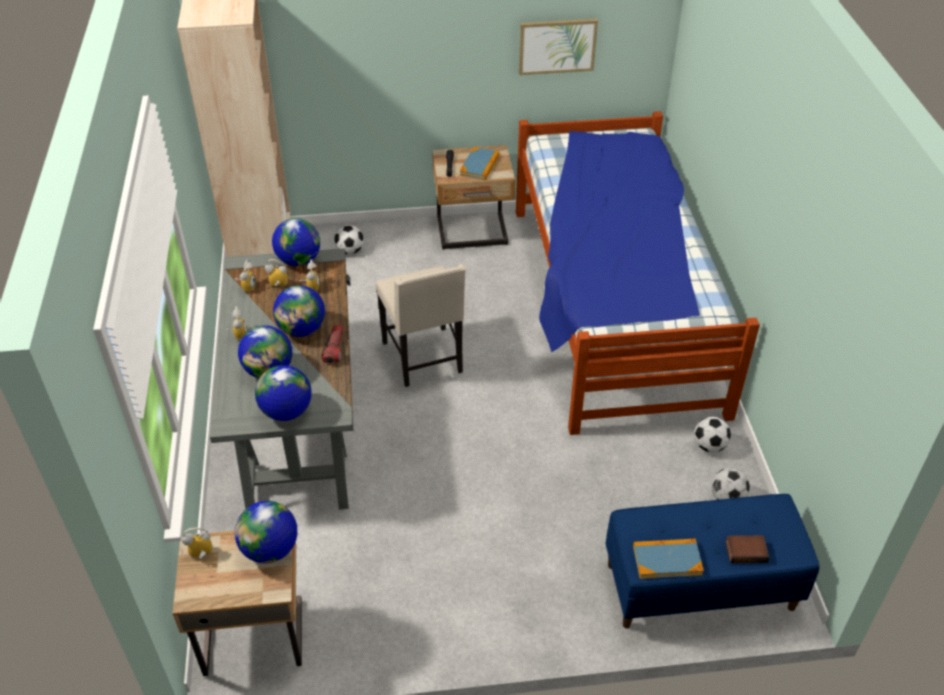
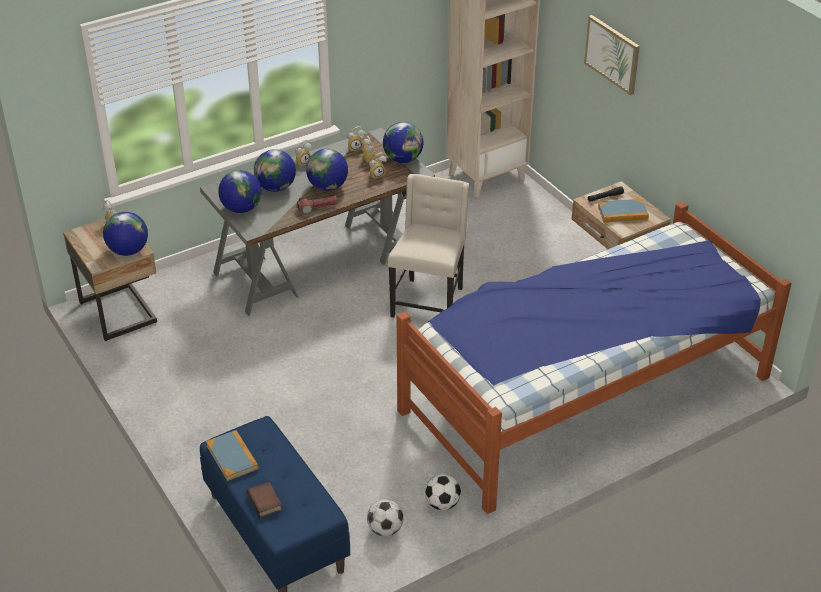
camera: 65 degrees right, 5 degrees down
football [334,225,364,255] -> none
beige chair [376,264,466,387] -> beige chair turned 150 degrees clockwise [388,174,469,318]
picture [519,19,598,75] -> picture moved to [584,15,640,95]

